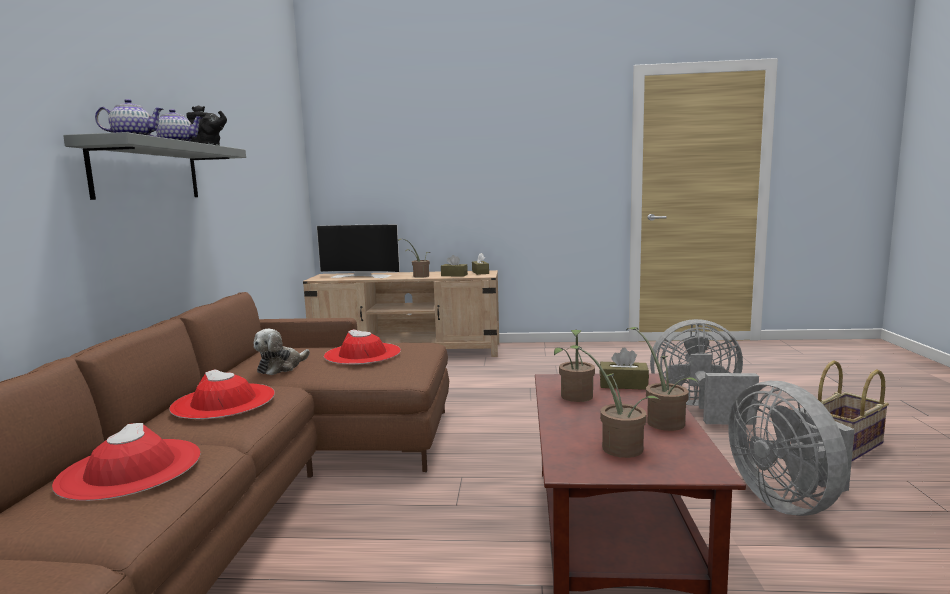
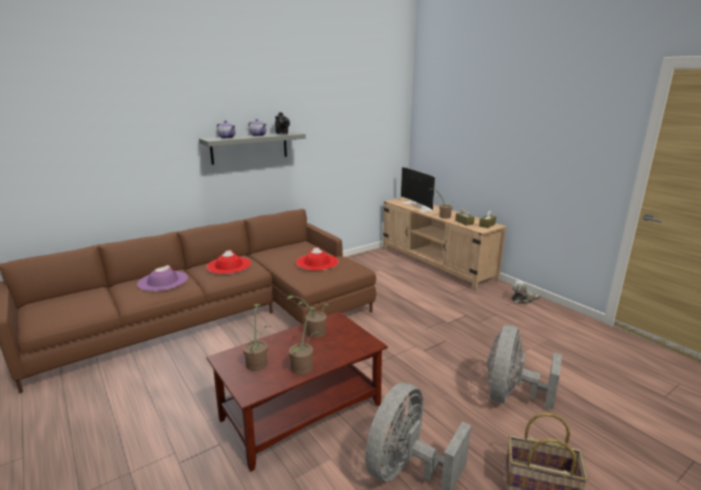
camera: 50 degrees right, 10 degrees up
red hat [52,423,201,501] -> purple hat [137,265,188,291]
plush toy [253,329,310,375] -> plush toy moved to [511,281,541,304]
brown tissue box [600,347,649,390] -> none
grey fan [650,319,759,425] -> grey fan turned 120 degrees counterclockwise [487,325,562,410]

